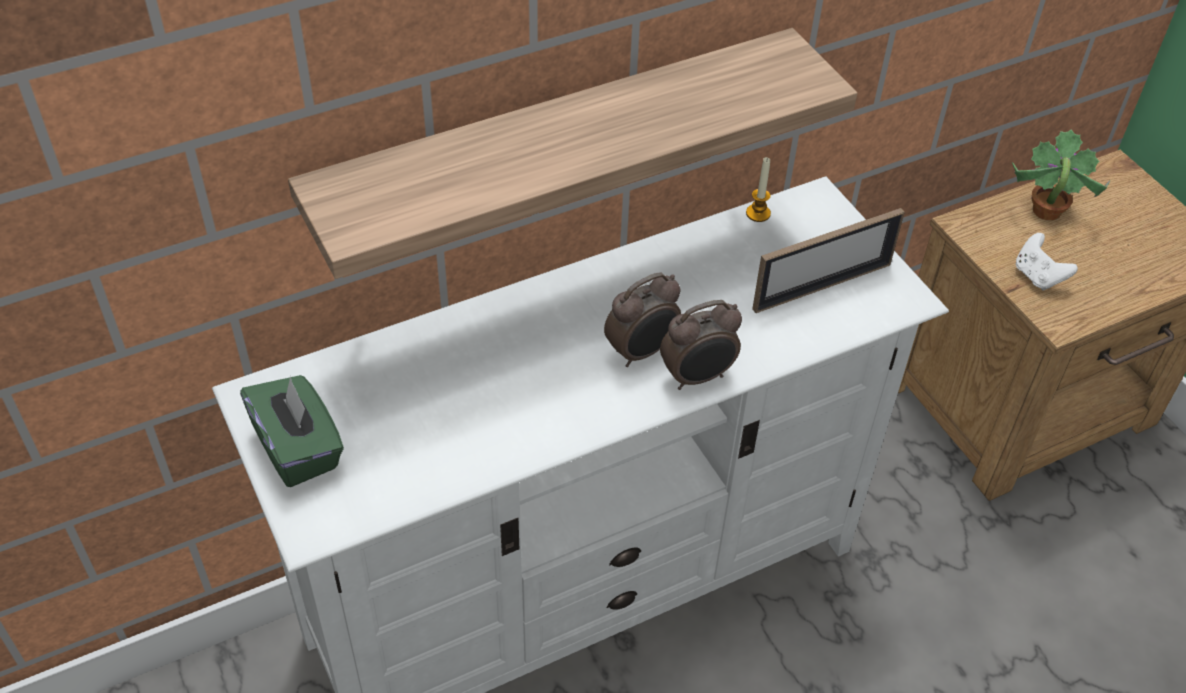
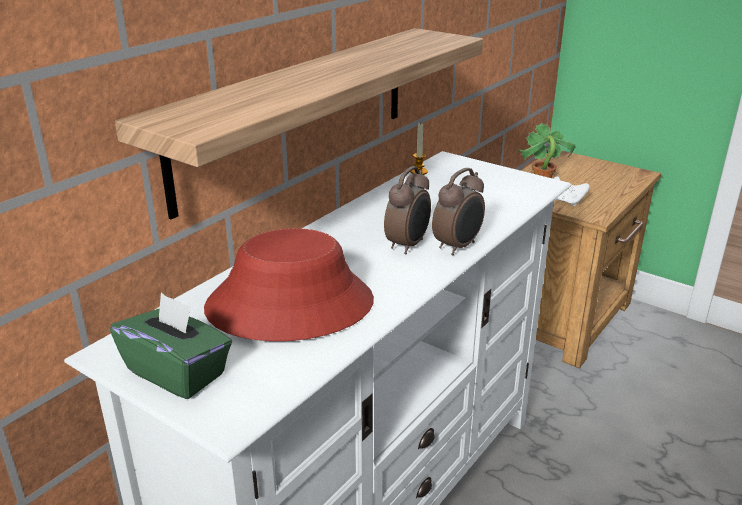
camera: 25 degrees left, 20 degrees down
picture frame [752,208,905,313] -> none
none -> red hat [204,228,374,341]

